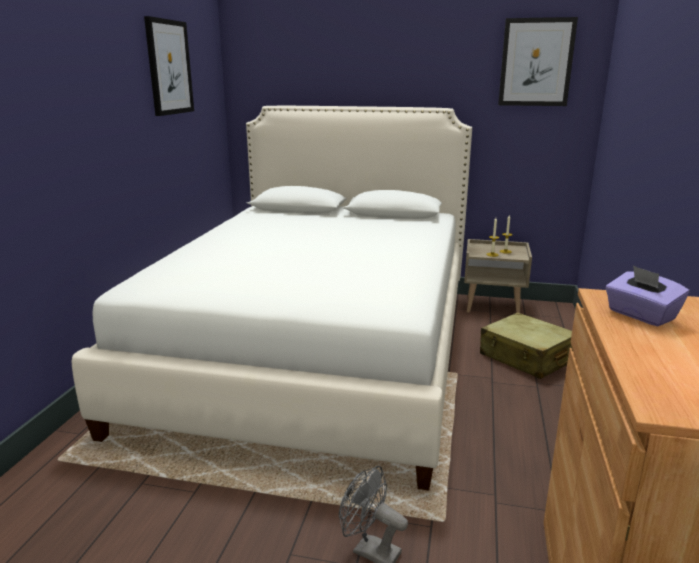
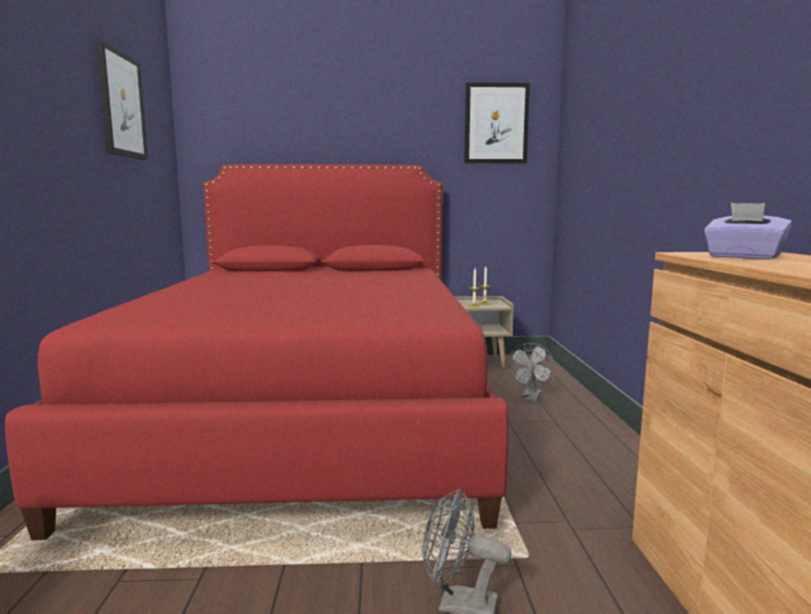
camera: 15 degrees left, 10 degrees down
white bed [72,106,472,491] -> red bed [5,164,508,540]
beige suitcase [480,312,573,379] -> grey fan [508,343,554,402]

